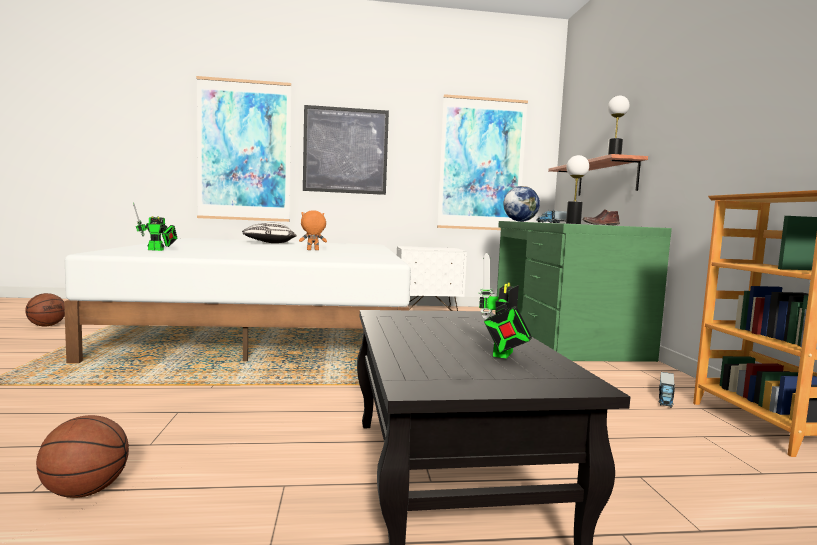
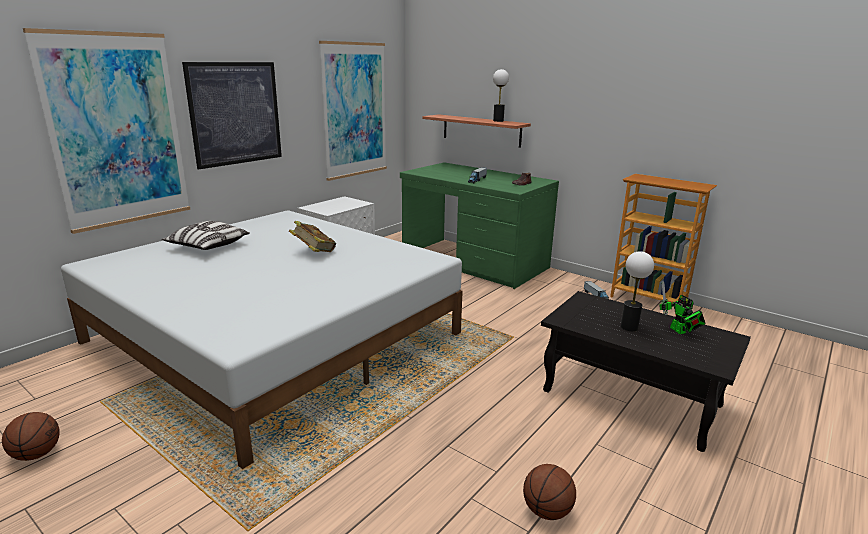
camera: 45 degrees left, 15 degrees up
toy robot [133,202,177,251] -> none
orange plush toy [299,210,327,250] -> book [289,221,336,252]
globe [503,186,540,222] -> none
table lamp [566,155,589,224] -> table lamp moved to [621,251,654,331]

